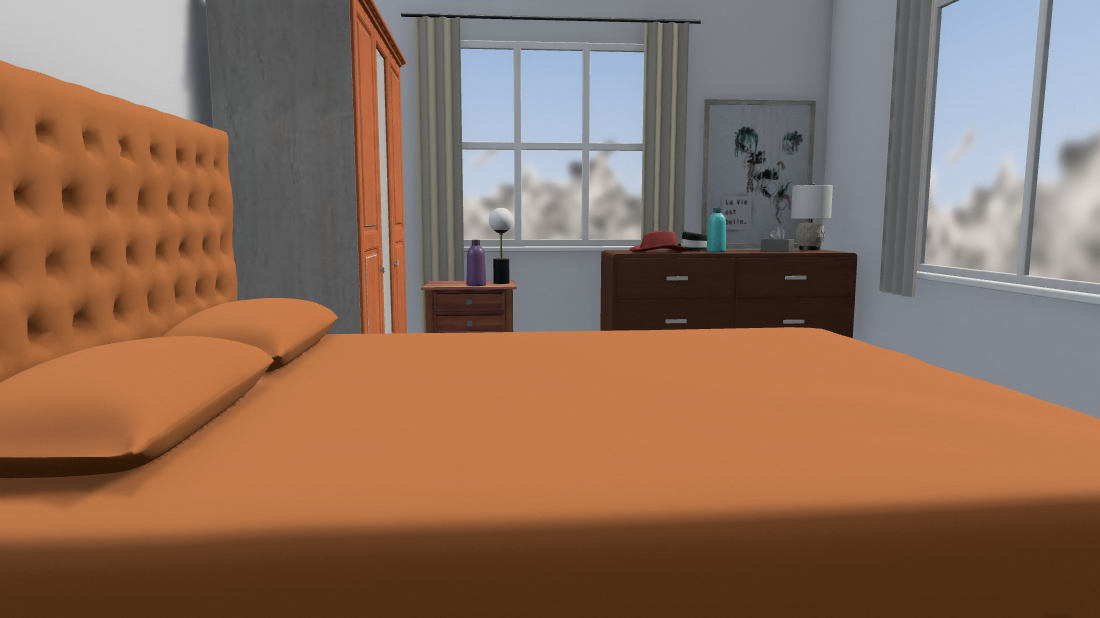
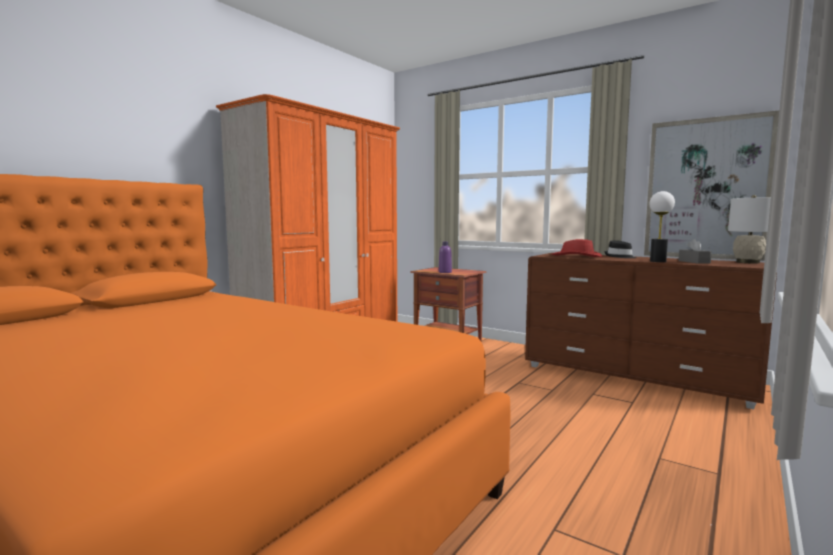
camera: 40 degrees right, 0 degrees up
table lamp [489,208,513,284] -> table lamp moved to [649,191,675,262]
turquoise bottle [707,207,726,252] -> none

